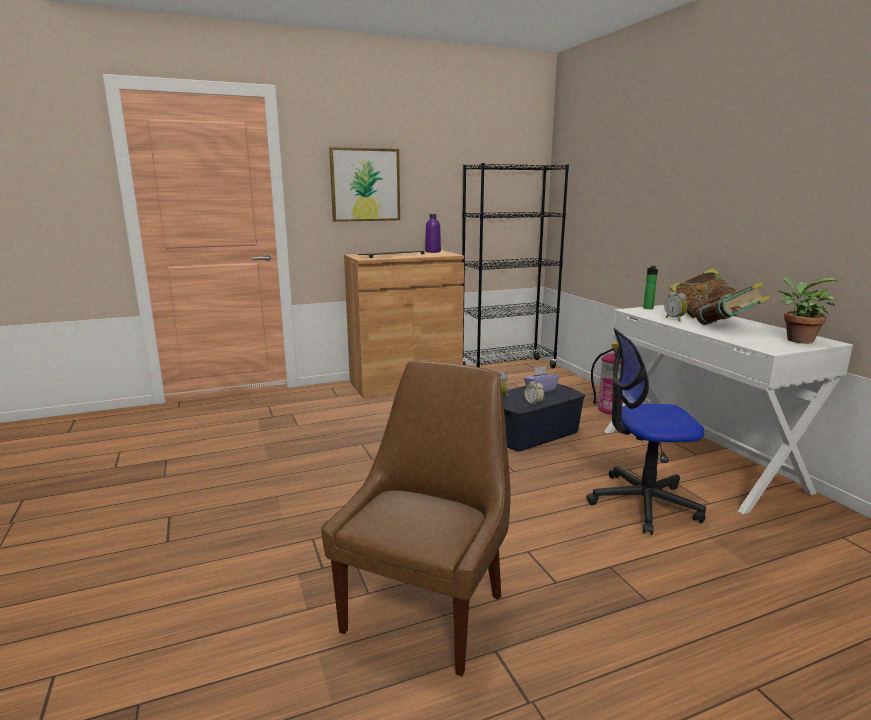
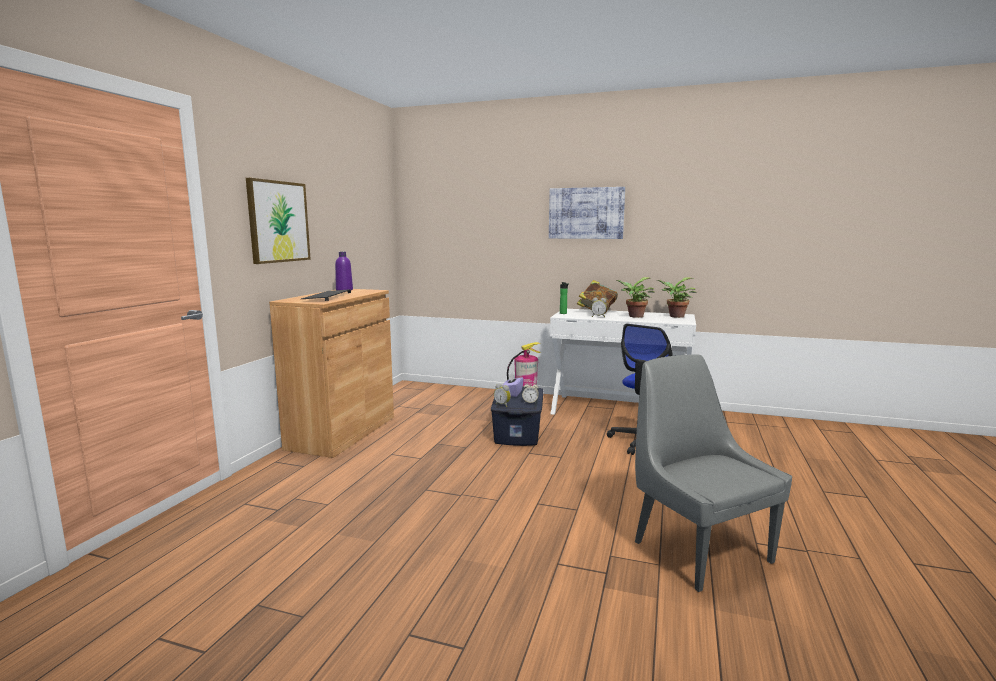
camera: 50 degrees left, 5 degrees down
brown chair [321,361,511,676] -> grey chair [635,354,792,592]
black bookcase [462,163,569,368] -> none
book [696,282,771,325] -> potted plant [616,277,655,318]
none -> picture [549,187,625,239]

